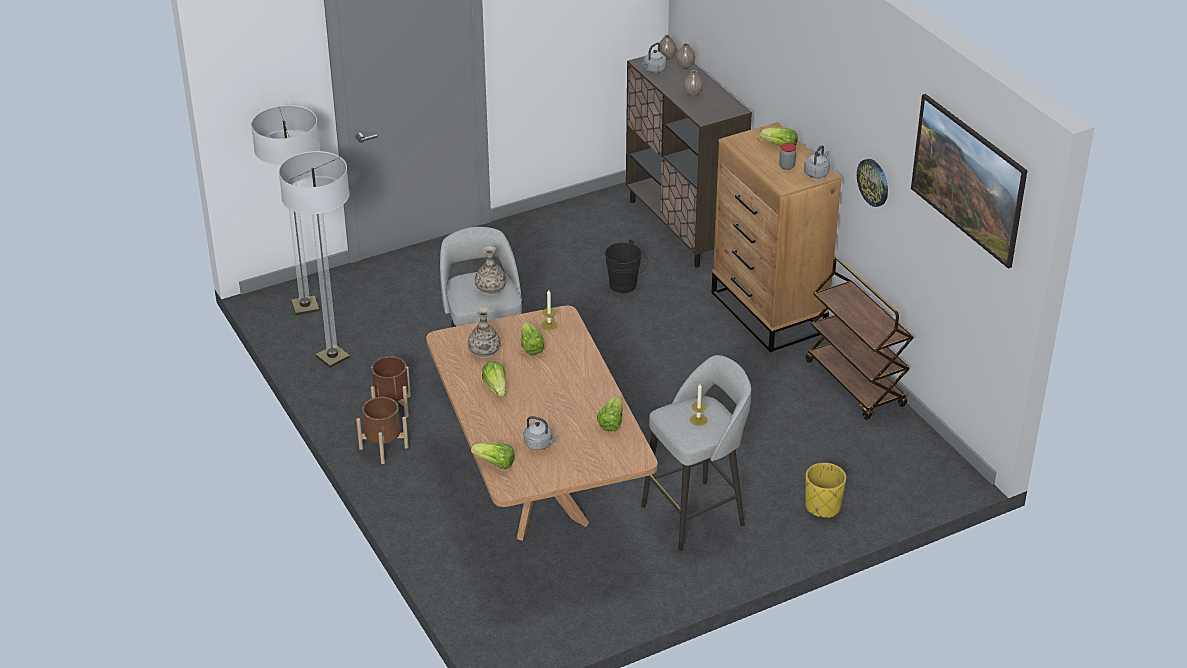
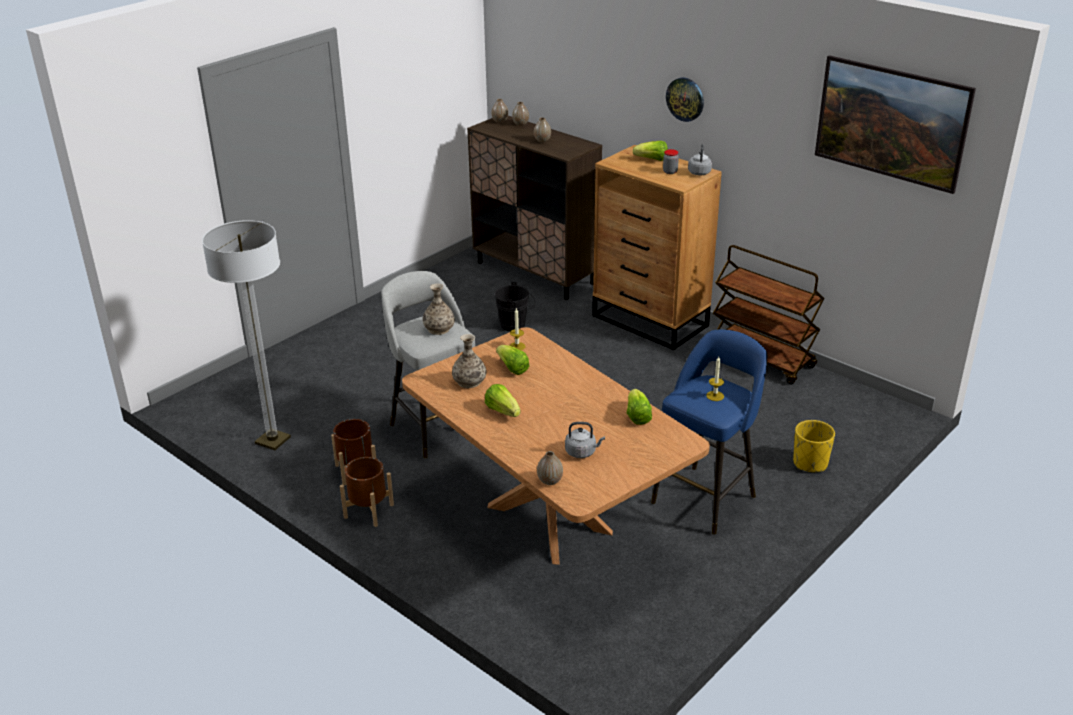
camera: 20 degrees left, 5 degrees down
floor lamp [251,105,320,315] -> none
lettuce [471,442,515,469] -> vase [537,451,563,485]
grey stool [641,355,751,551] -> blue stool [651,330,768,535]
grey kettle [642,42,667,73] -> none
wall clock [857,159,888,207] -> wall clock moved to [666,78,704,122]

